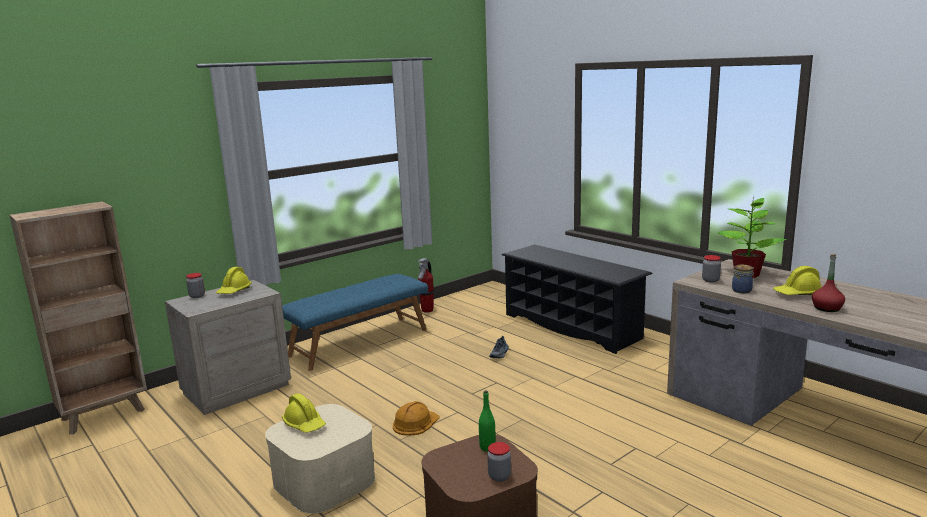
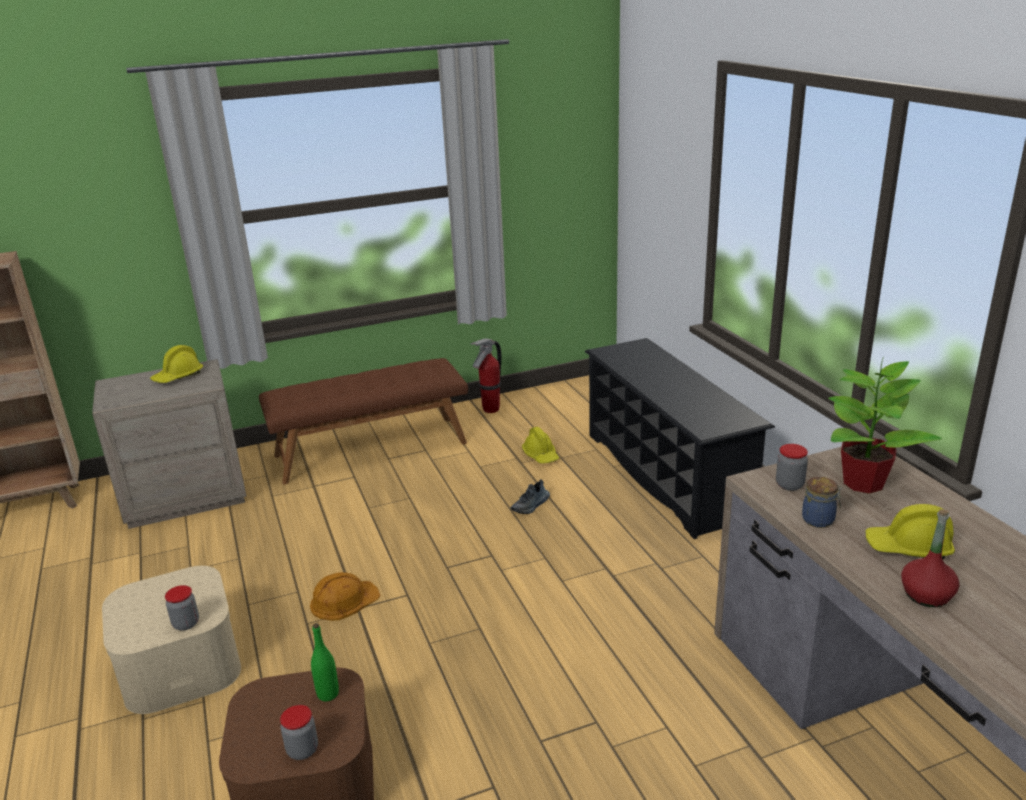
camera: 20 degrees right, 10 degrees up
jar [186,273,205,298] -> jar moved to [165,585,199,631]
blue bench [282,274,428,371] -> brown bench [259,358,468,485]
yellow hard hat [282,394,326,433] -> yellow hard hat moved to [522,427,559,464]

